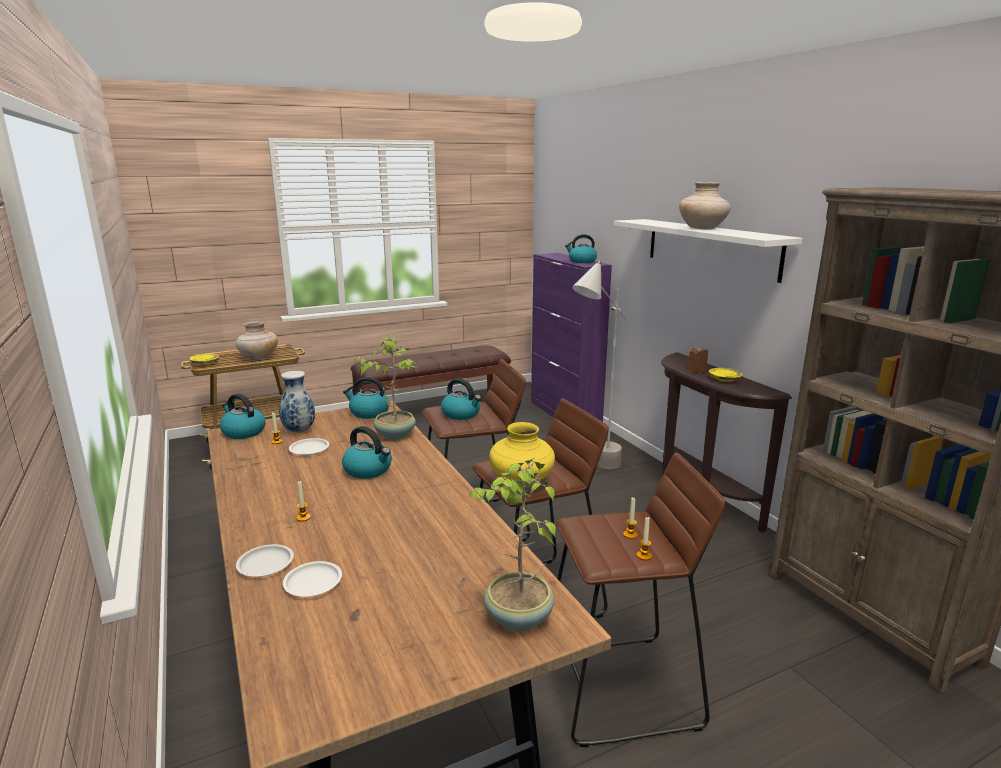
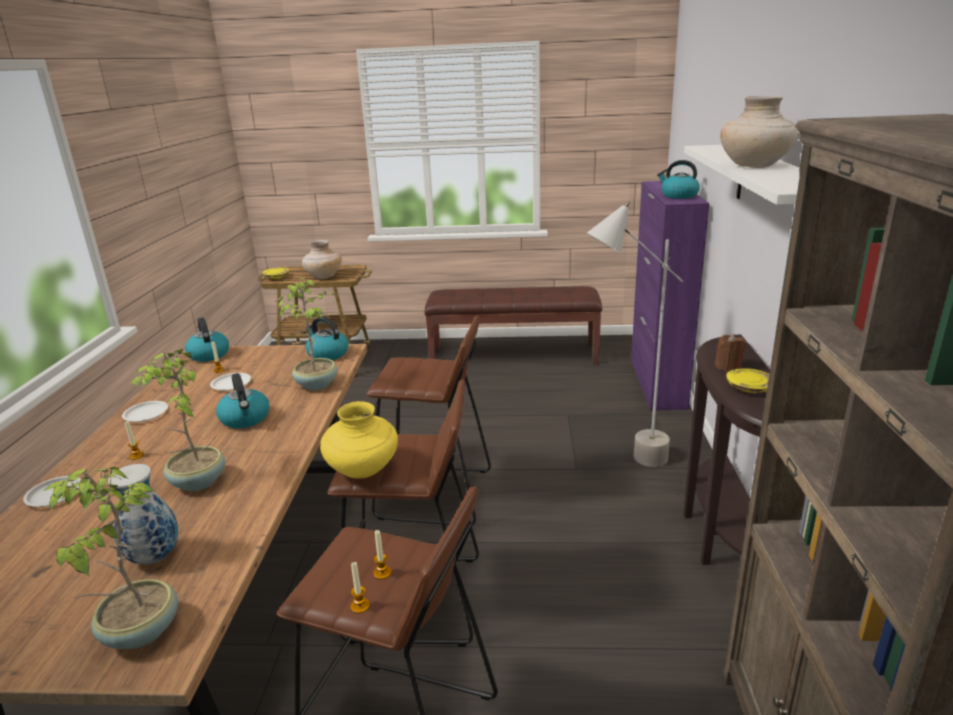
camera: 30 degrees right, 5 degrees up
vase [279,371,315,433] -> vase moved to [108,464,178,564]
white plate [283,561,342,596] -> white plate moved to [122,401,168,422]
kettle [441,378,481,420] -> none
none -> potted plant [131,349,225,491]

